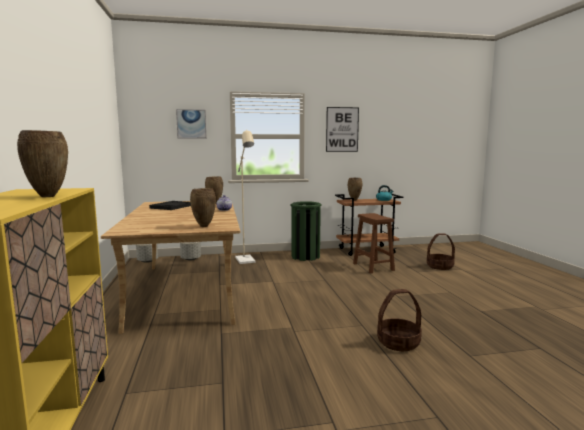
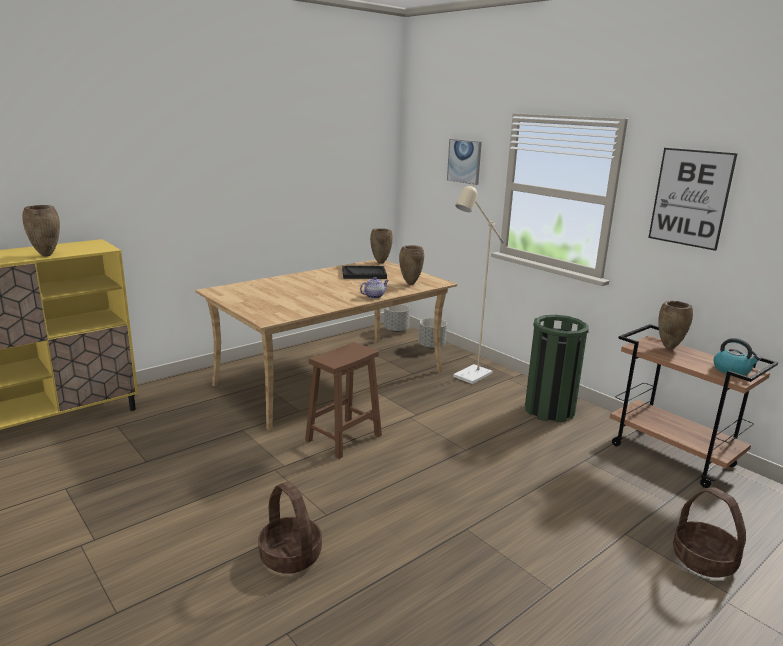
camera: 60 degrees right, 10 degrees up
brown vase [190,188,216,227] -> brown vase moved to [370,228,393,264]
brown stool [353,213,395,274] -> brown stool moved to [305,342,382,459]

